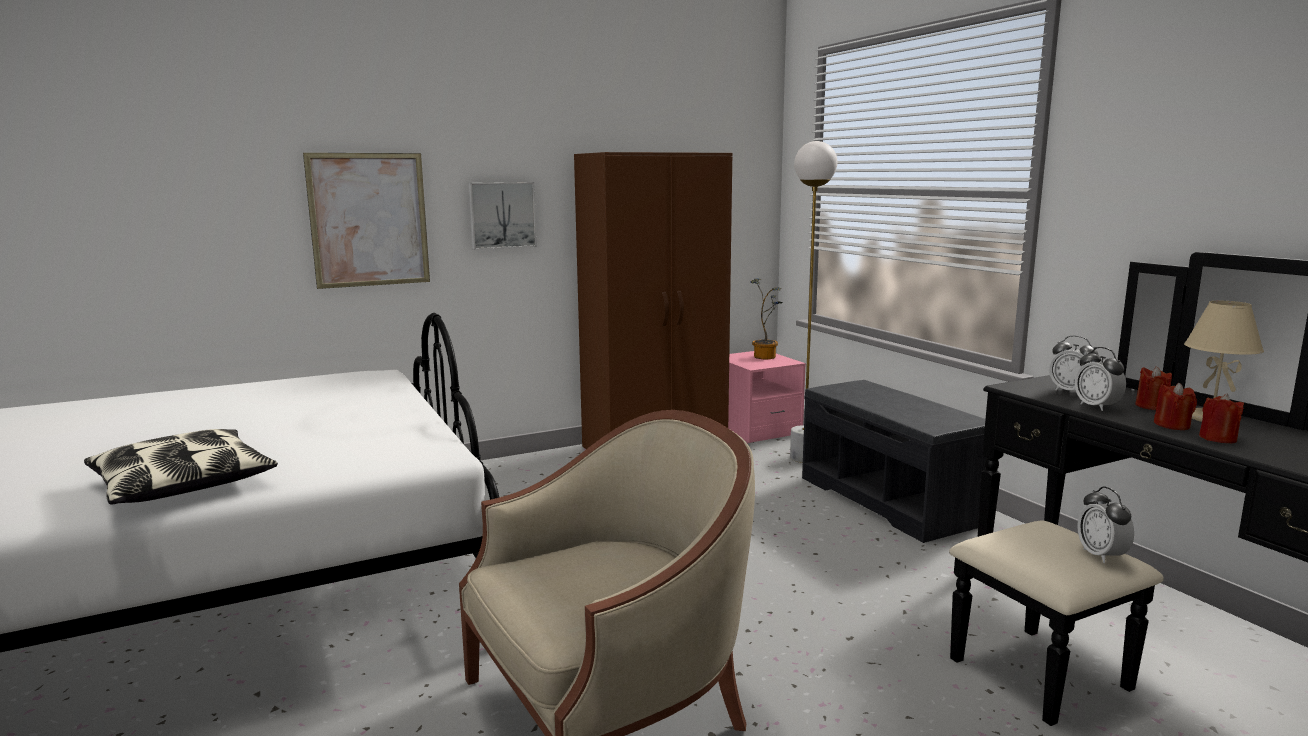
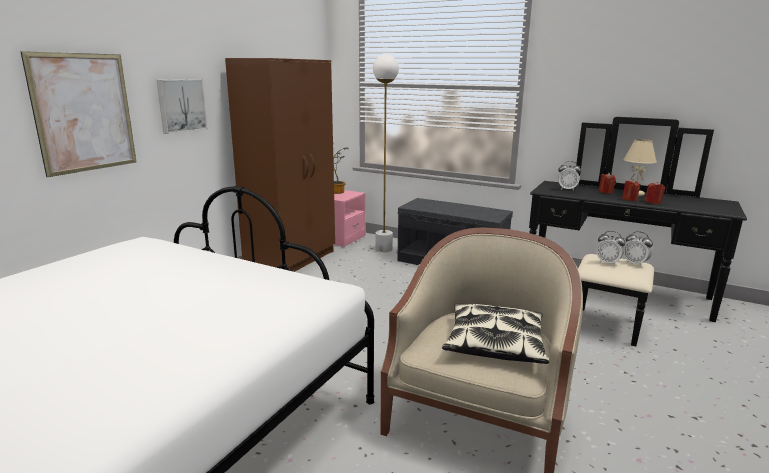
camera: 35 degrees left, 5 degrees up
pillow [84,429,278,504] -> pillow moved to [442,303,549,364]
alarm clock [1075,347,1126,411] -> alarm clock moved to [596,231,625,266]

